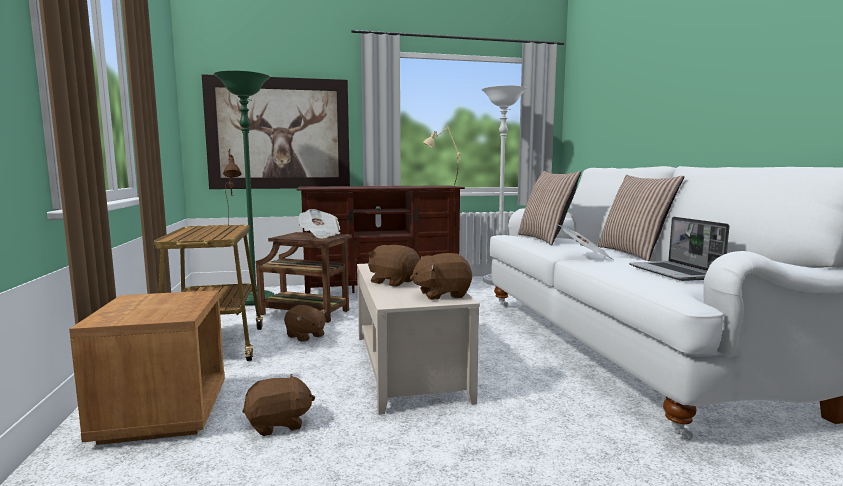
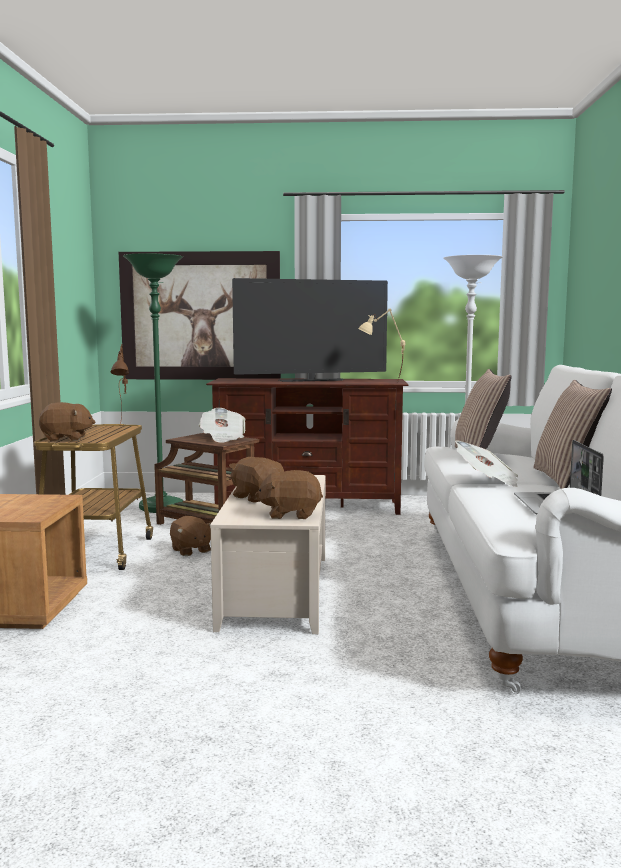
camera: 15 degrees right, 0 degrees up
brown plush toy [243,374,315,436] -> brown plush toy moved to [39,402,95,441]
none -> television [232,278,388,382]

